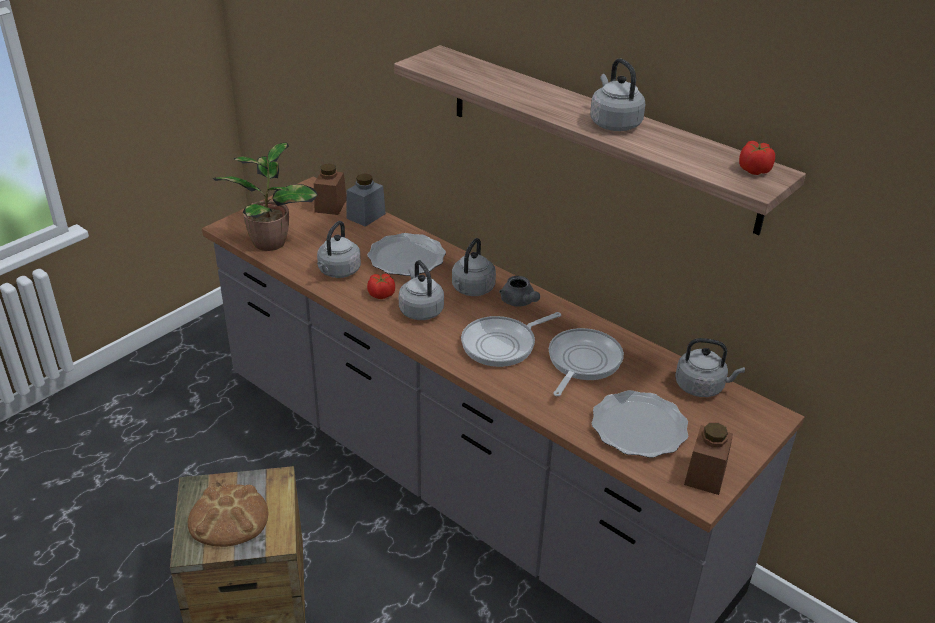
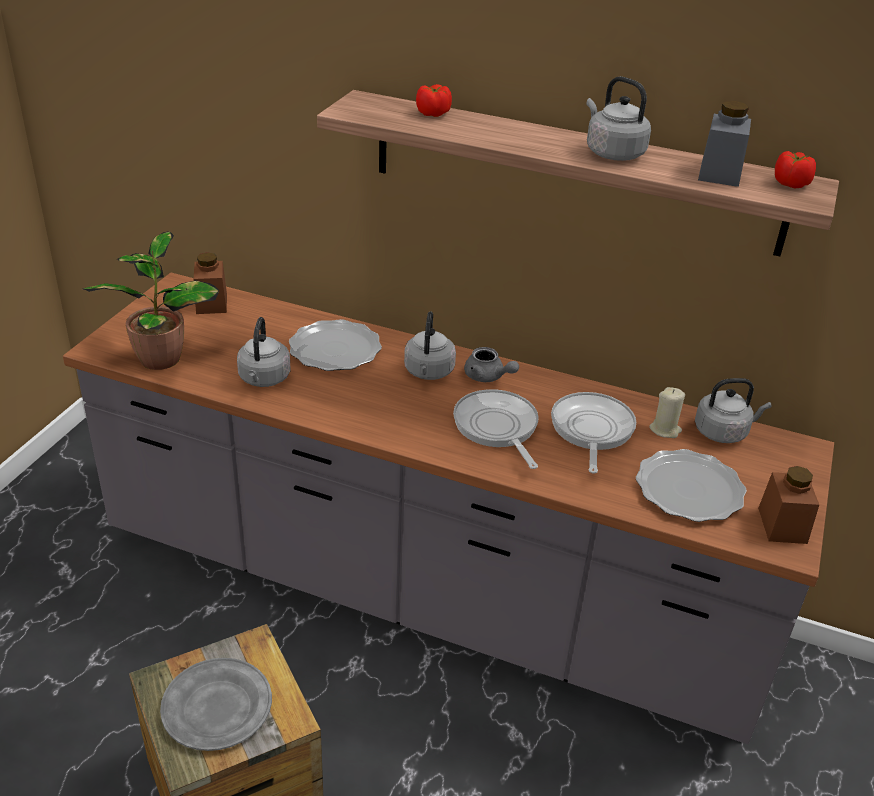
camera: 20 degrees left, 0 degrees up
bread [188,484,268,547] -> grey plate [160,658,272,751]
grey jar [346,174,386,227] -> grey jar moved to [698,101,751,187]
tomato [367,274,395,299] -> tomato moved to [416,84,452,117]
grey kettle [399,260,444,320] -> none
frying pan [461,312,561,367] -> frying pan turned 120 degrees clockwise [453,389,539,469]
none -> beige candle [649,387,685,438]

